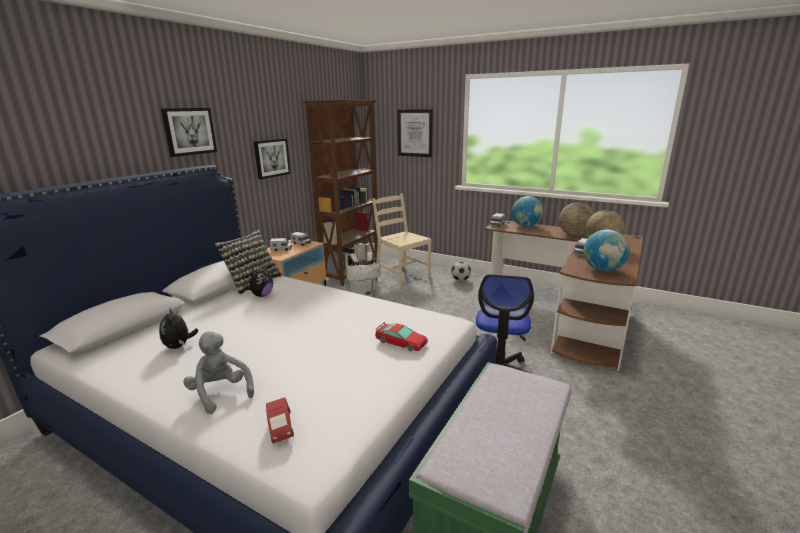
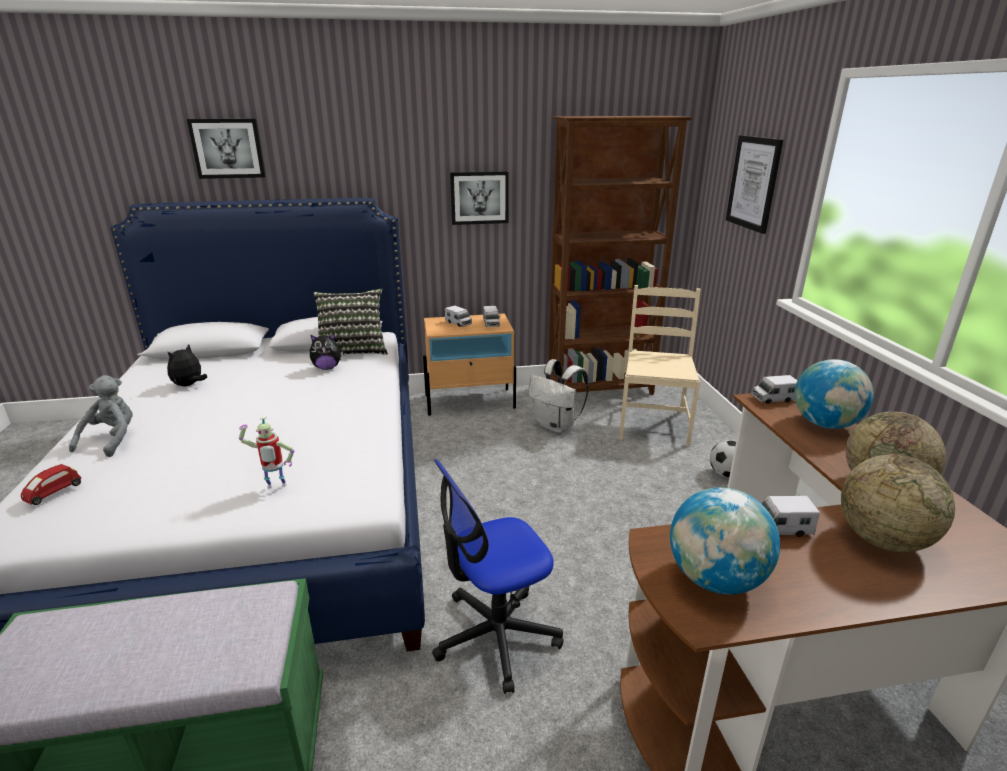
camera: 50 degrees right, 5 degrees up
picture [161,108,217,157] -> picture moved to [187,119,266,179]
toy car [375,322,428,351] -> toy robot [239,416,294,488]

